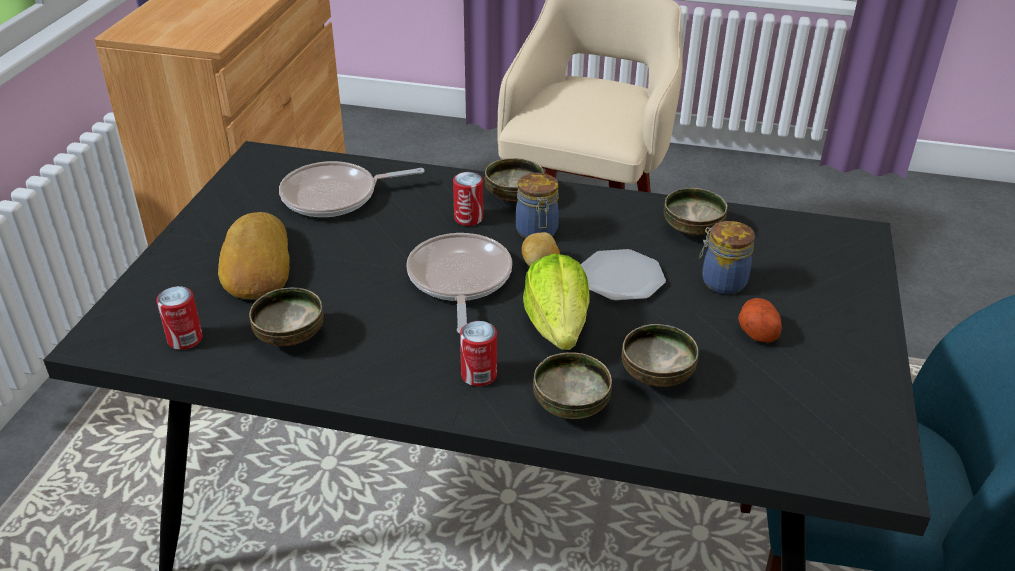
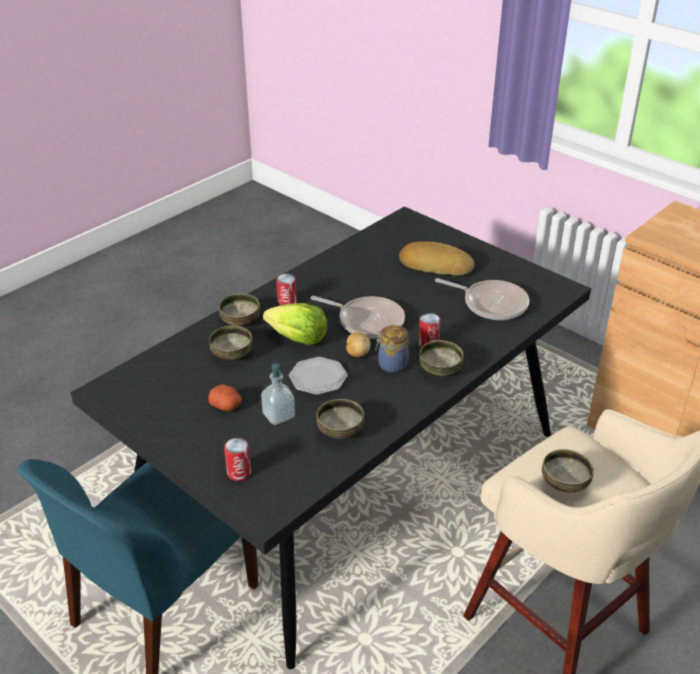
camera: 120 degrees right, 0 degrees up
can [156,286,203,350] -> can moved to [224,438,251,481]
bowl [249,288,324,346] -> bowl moved to [542,449,594,492]
frying pan [279,161,425,217] -> frying pan turned 105 degrees clockwise [435,278,529,320]
jar [699,221,755,294] -> soap dispenser [261,363,295,425]

